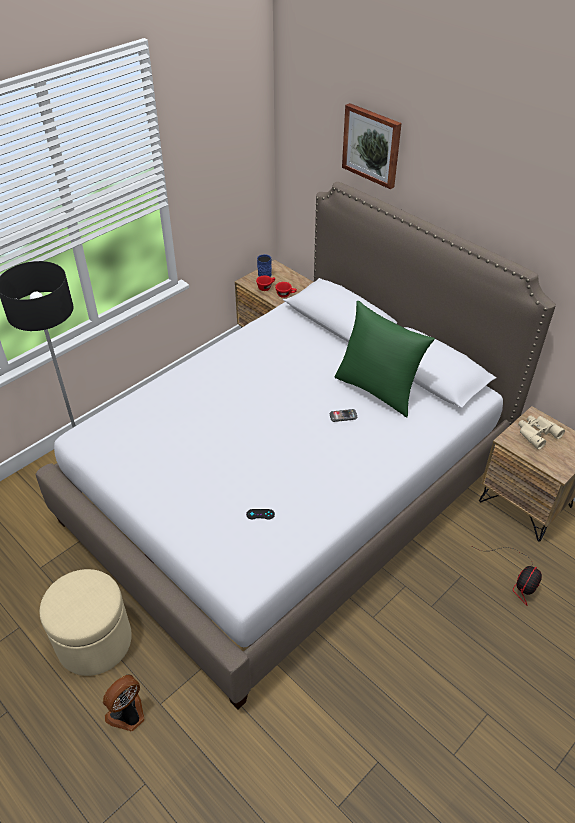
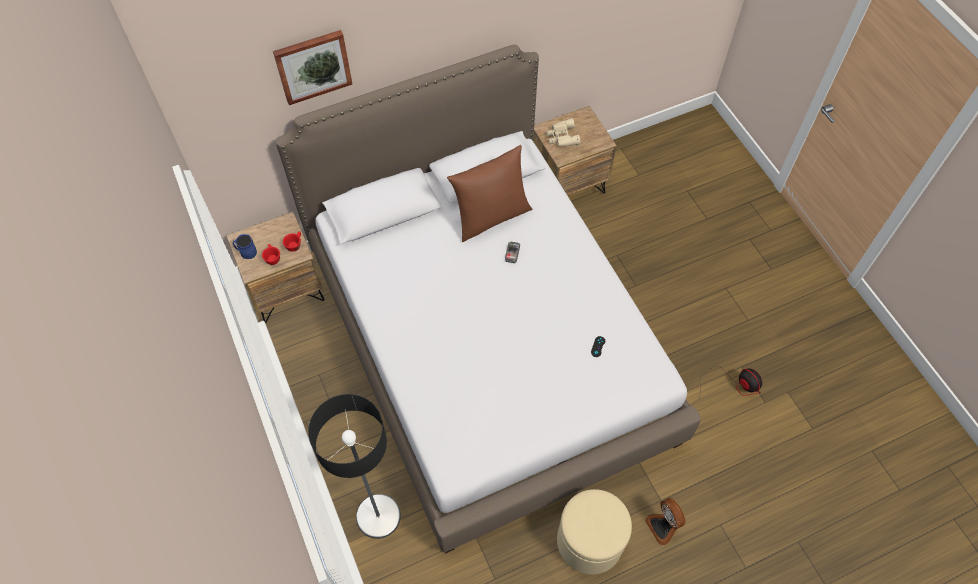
camera: 70 degrees left, 15 degrees up
green pillow [335,301,435,418] -> brown pillow [447,145,532,242]
fan [475,547,542,605] -> fan moved to [692,366,762,405]

